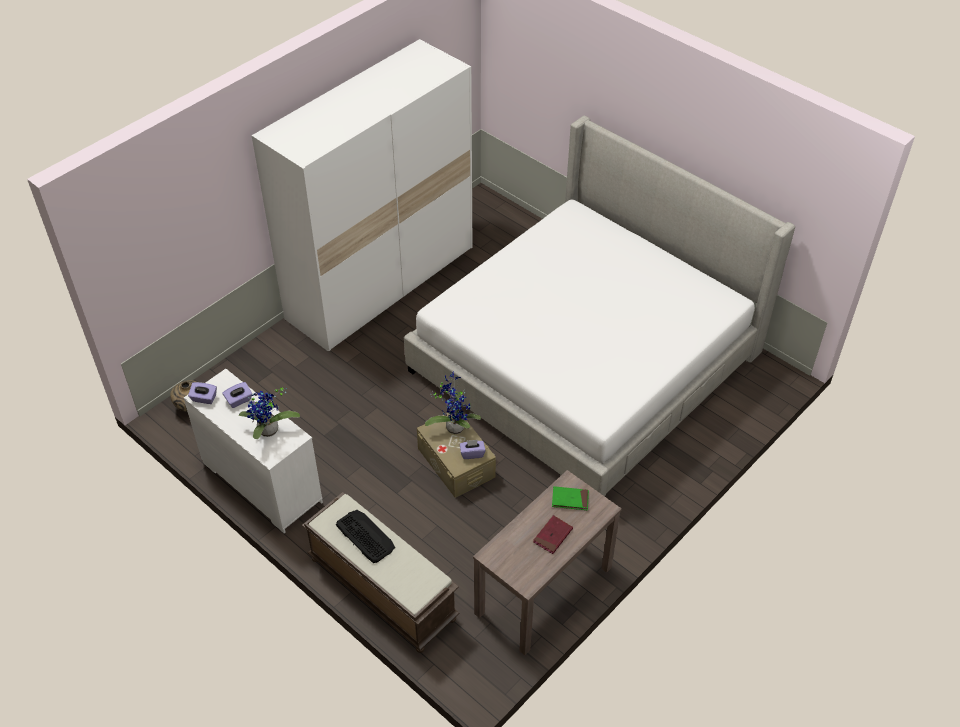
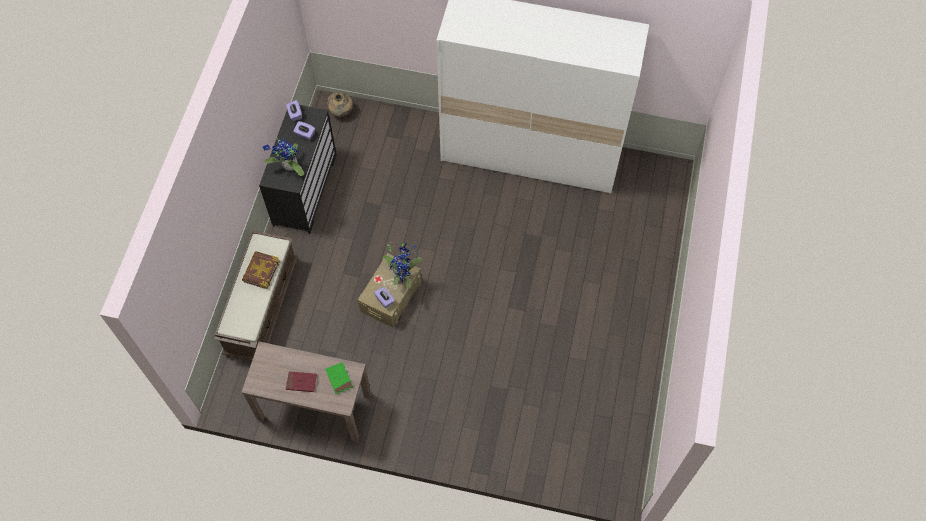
camera: 60 degrees right, 15 degrees up
white dresser [184,369,323,534] -> black dresser [259,105,336,234]
keyboard [336,510,395,563] -> book [242,251,280,289]
bed [404,116,795,496] -> none

